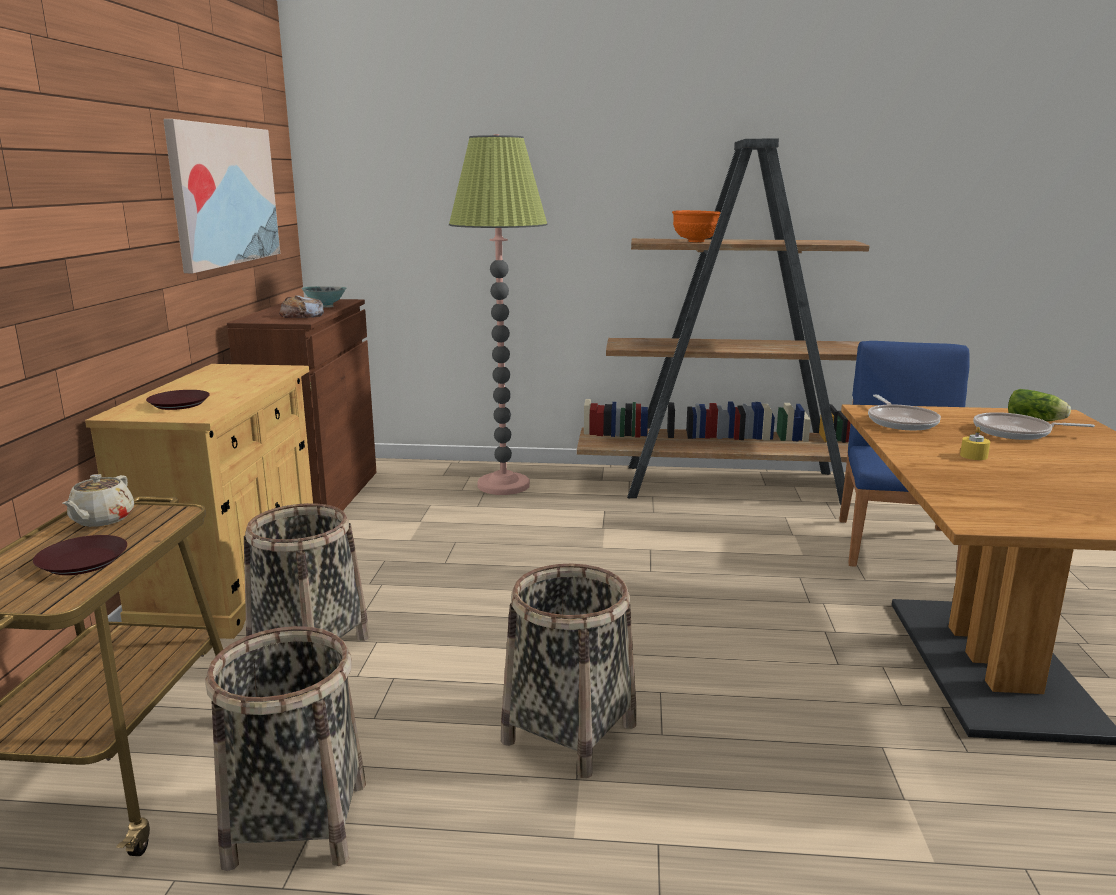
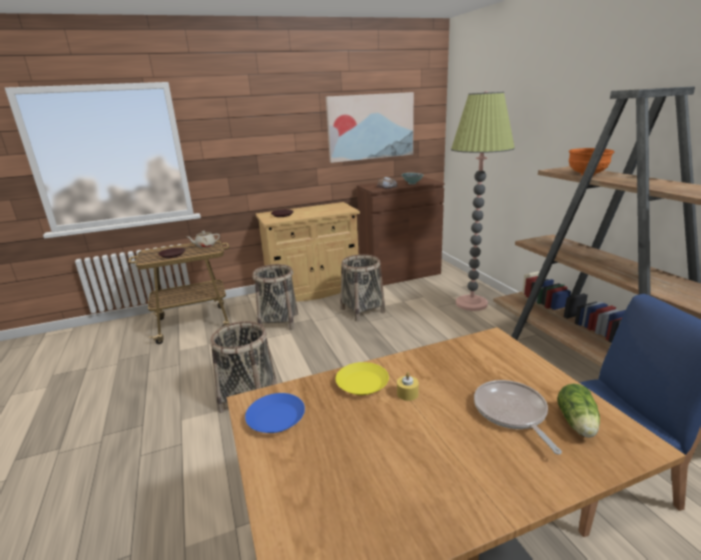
camera: 65 degrees right, 5 degrees up
basket [205,626,366,871] -> basket moved to [341,254,385,321]
frying pan [868,395,941,430] -> none
none -> blue plate [245,393,305,433]
none -> yellow plate [335,362,389,395]

